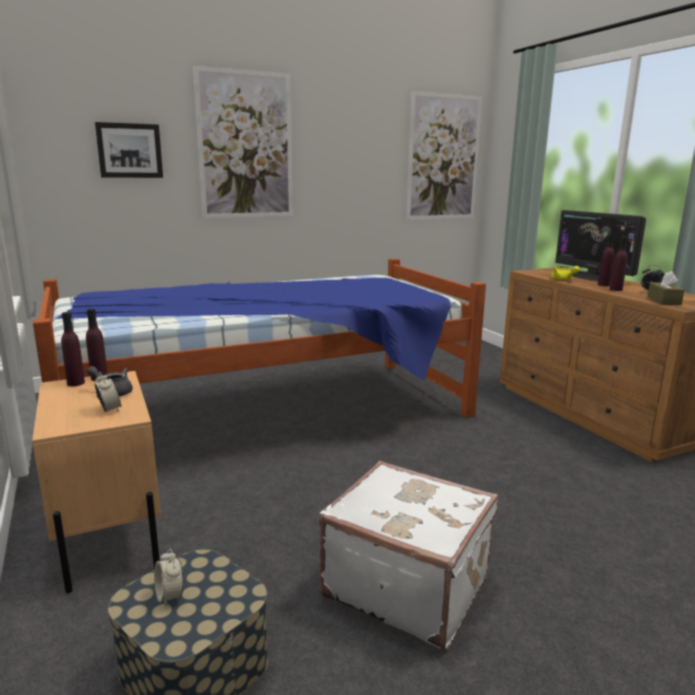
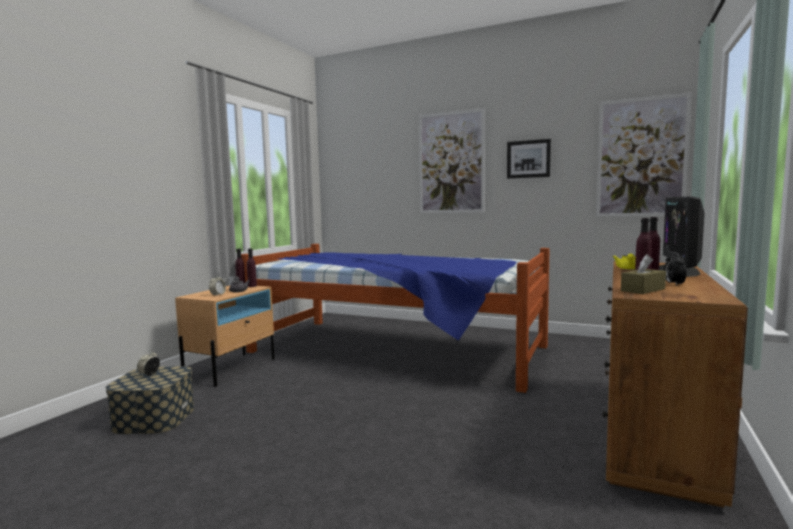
camera: 50 degrees right, 10 degrees down
picture [95,122,163,178] -> picture moved to [507,139,551,179]
white suitcase [318,461,498,650] -> none

